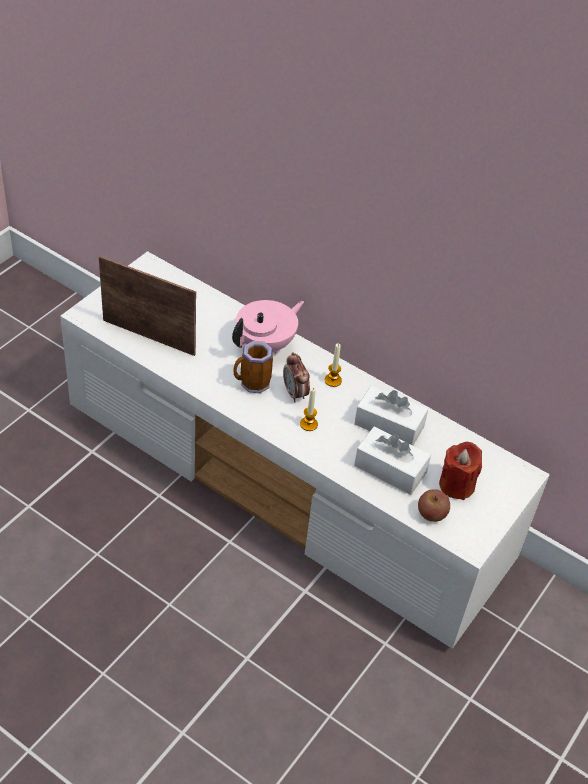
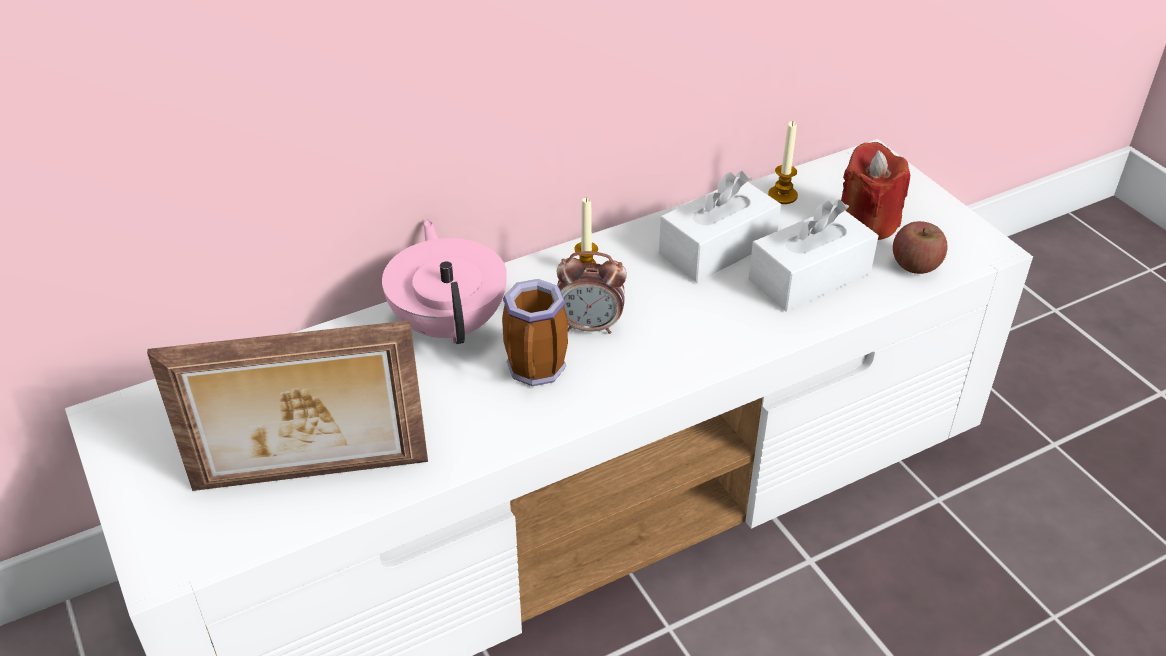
camera: 60 degrees left, 5 degrees down
picture frame [99,256,196,356] -> picture frame turned 150 degrees counterclockwise [147,320,428,491]
candle [300,387,318,431] -> candle moved to [768,121,798,204]

